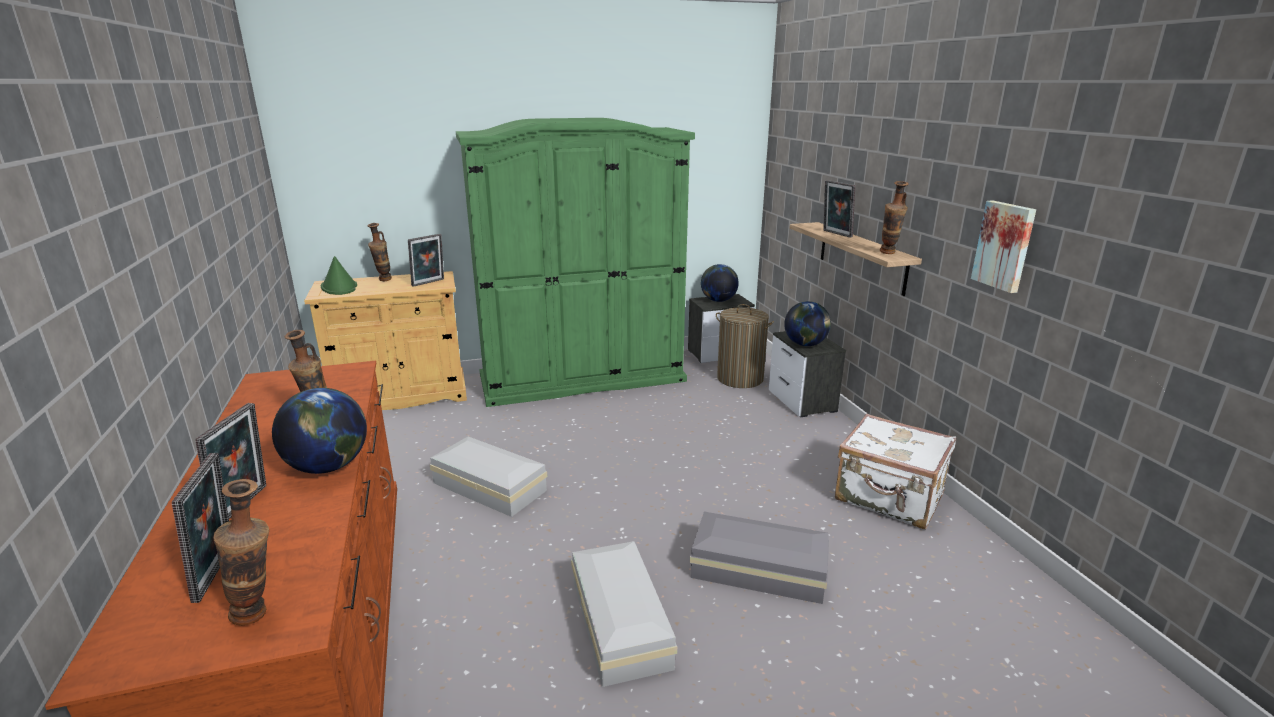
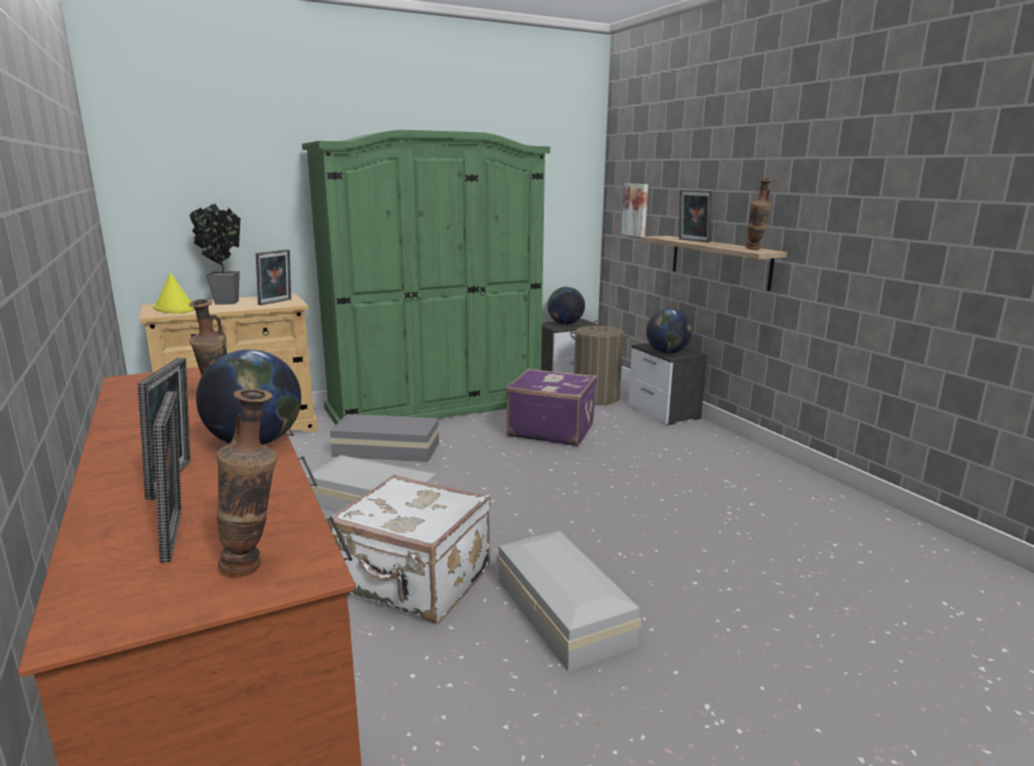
camera: 10 degrees left, 5 degrees down
green hat [321,256,357,295] -> yellow hat [153,273,195,313]
vase [368,223,392,281] -> potted plant [189,204,241,305]
grey storage box [690,512,829,604] -> grey storage box moved to [329,414,440,462]
white suitcase [835,414,956,529] -> white suitcase moved to [328,474,491,623]
picture [971,200,1036,293] -> picture moved to [621,183,648,237]
none -> purple suitcase [506,368,597,446]

